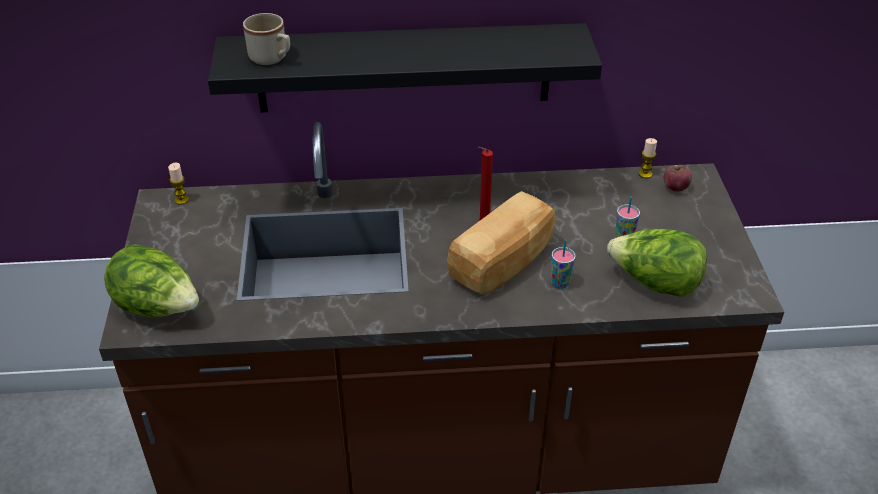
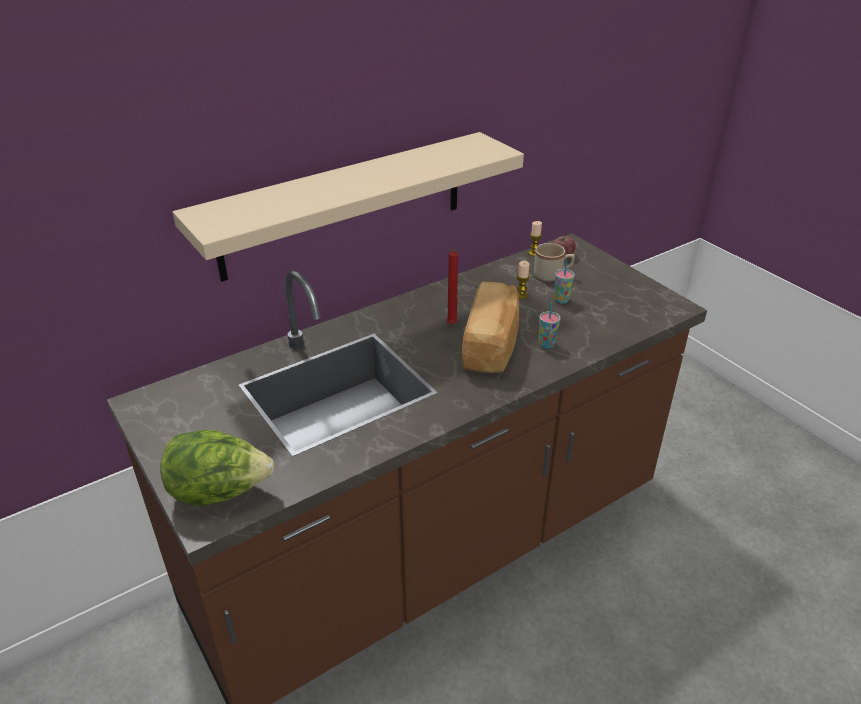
camera: 30 degrees left, 5 degrees down
candle [168,163,189,205] -> candle moved to [517,261,530,299]
black shelf [208,23,602,112] -> beige shelf [173,132,524,282]
beige mug [243,13,290,65] -> beige mug moved to [534,243,575,281]
lettuce [607,229,707,297] -> none

